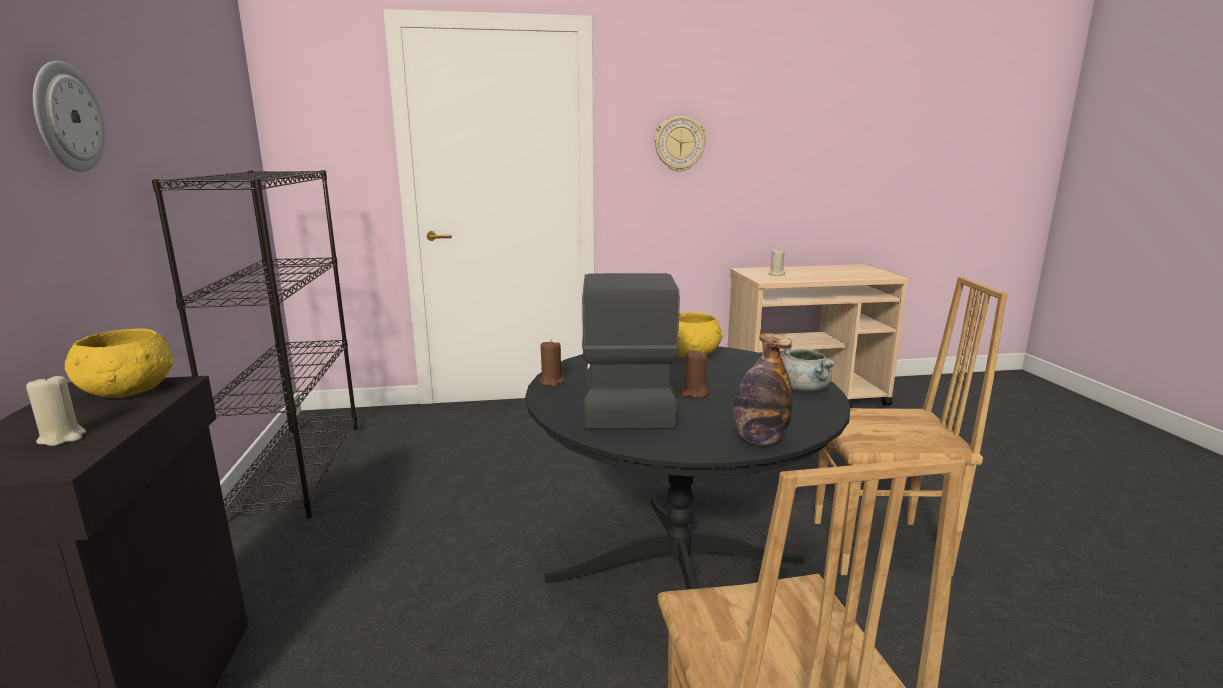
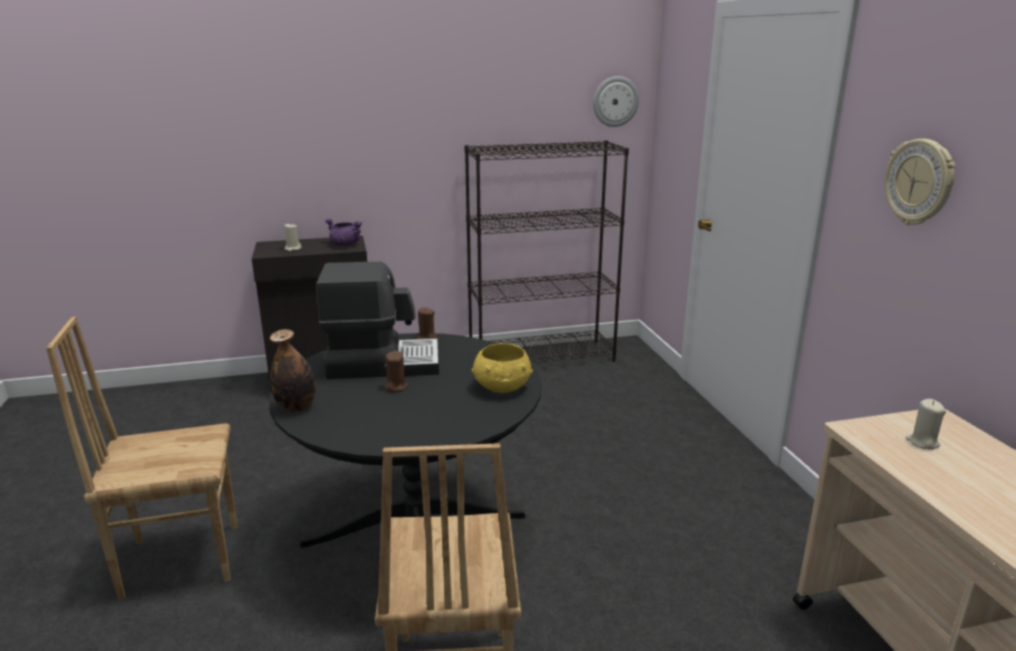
camera: 85 degrees right, 5 degrees up
wall clock [33,61,105,172] -> wall clock moved to [593,76,639,127]
yellow bowl [65,328,173,398] -> purple cooking pot [325,218,362,246]
grey cooking pot [782,339,836,392] -> none

